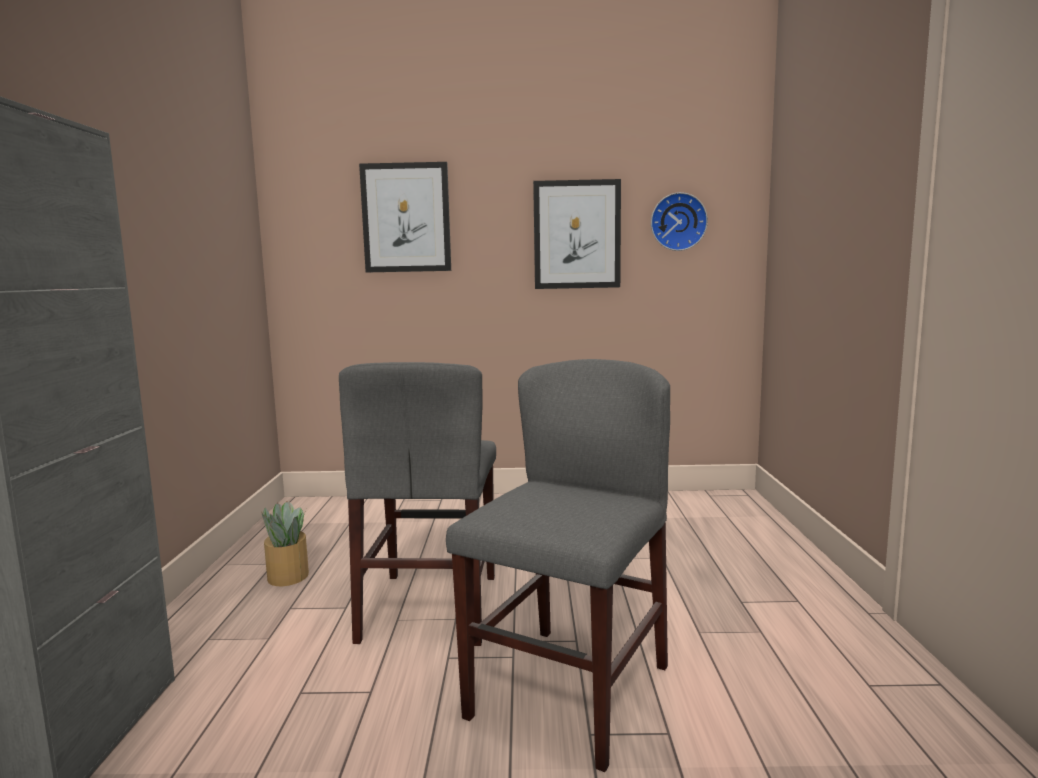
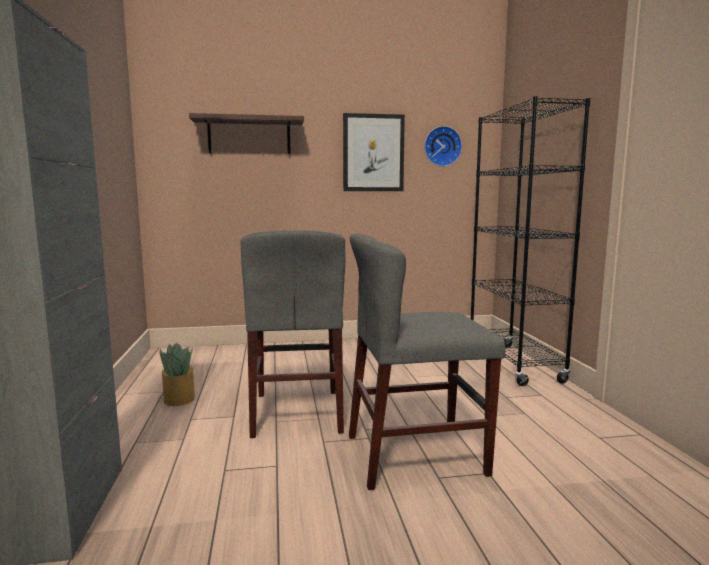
camera: 10 degrees left, 0 degrees up
picture [359,162,451,273] -> shelf [189,113,304,154]
grey chair [446,359,670,772] -> grey chair turned 120 degrees counterclockwise [349,233,506,490]
none -> black bookcase [471,96,591,386]

